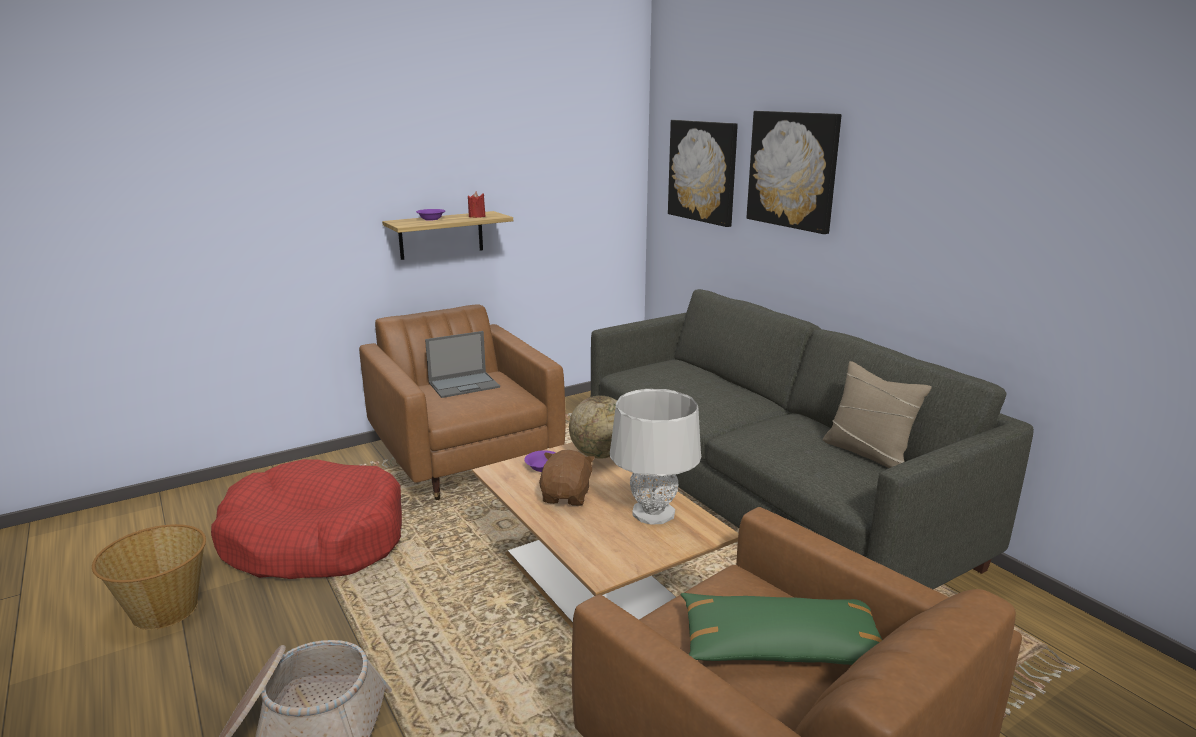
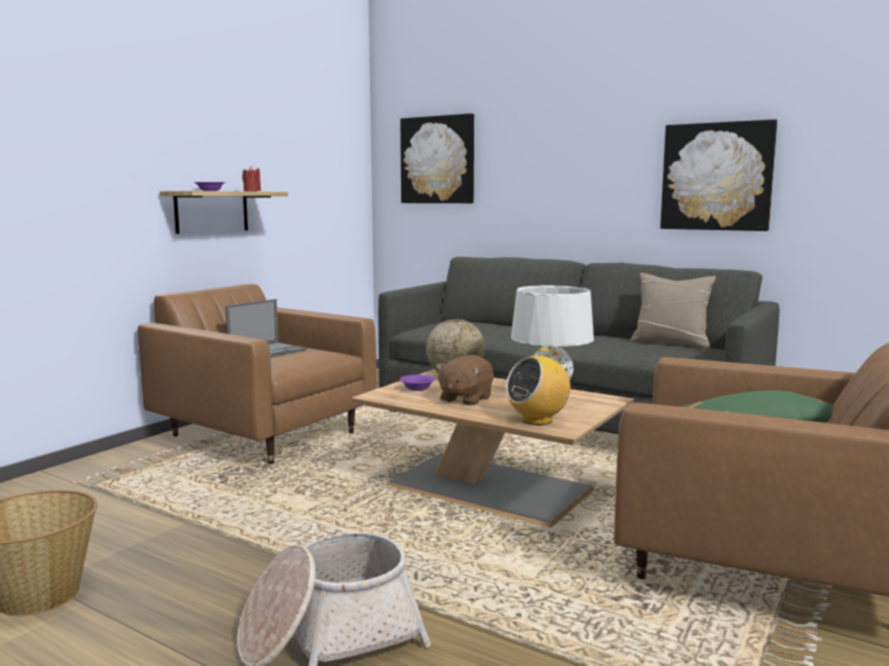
camera: 25 degrees left, 10 degrees down
red dog bed [211,459,402,579] -> none
brown plush toy [539,450,595,506] -> brown plush toy turned 135 degrees counterclockwise [436,355,494,406]
picture [747,111,842,234] -> picture moved to [660,119,777,231]
none -> radio [506,348,570,425]

